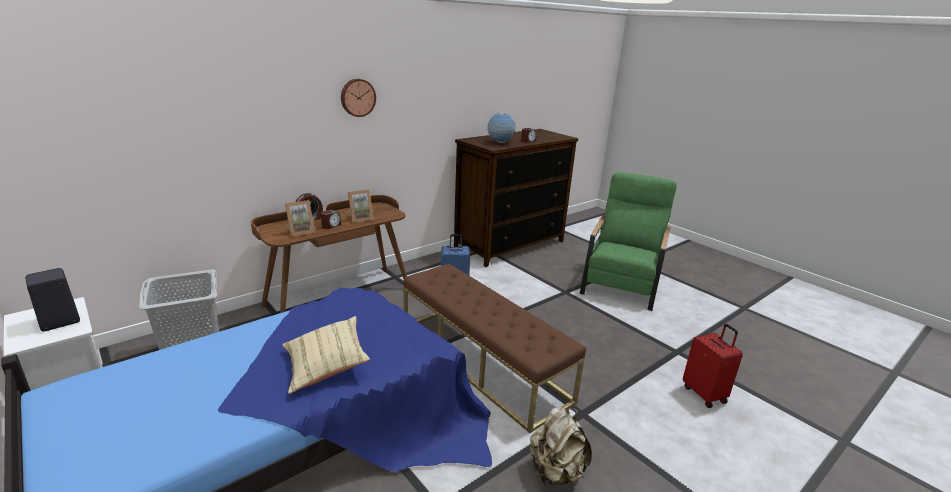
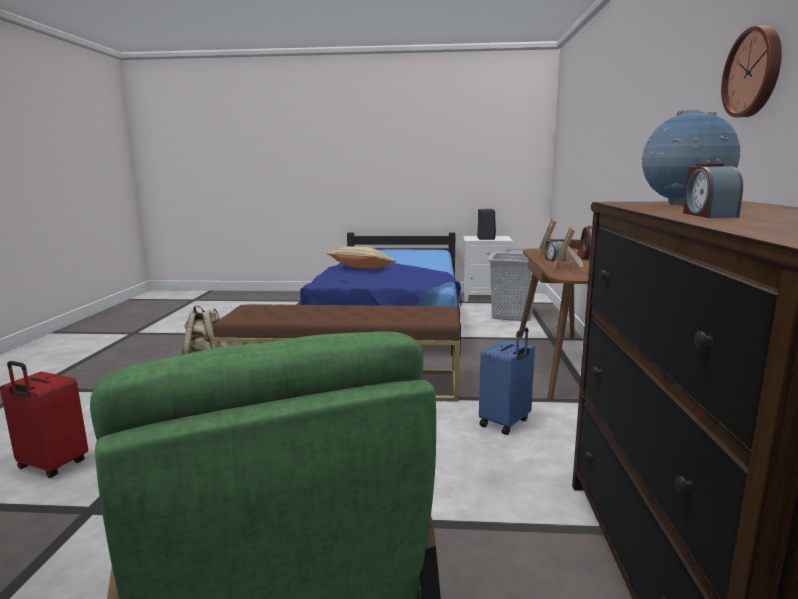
camera: 135 degrees right, 10 degrees down
wall clock [341,79,376,117] -> wall clock moved to [721,26,782,117]

